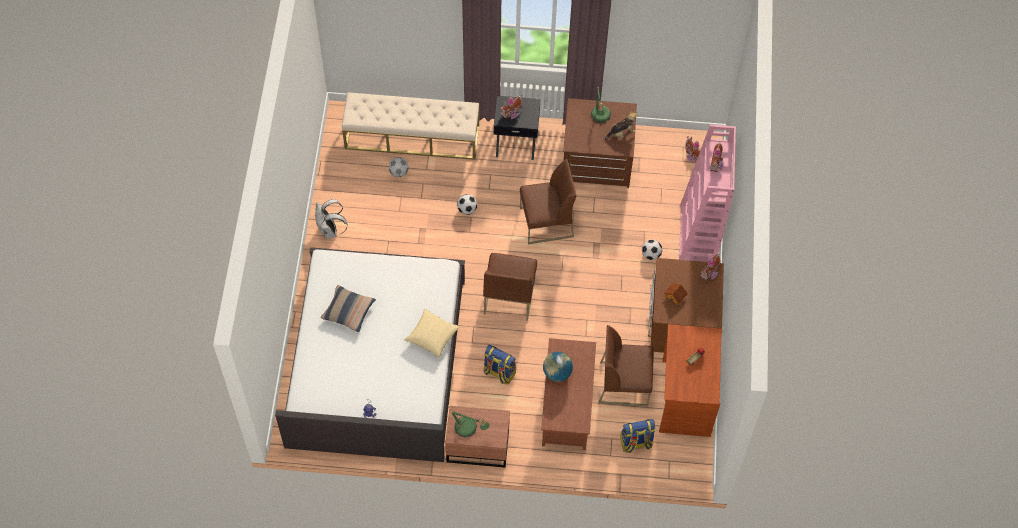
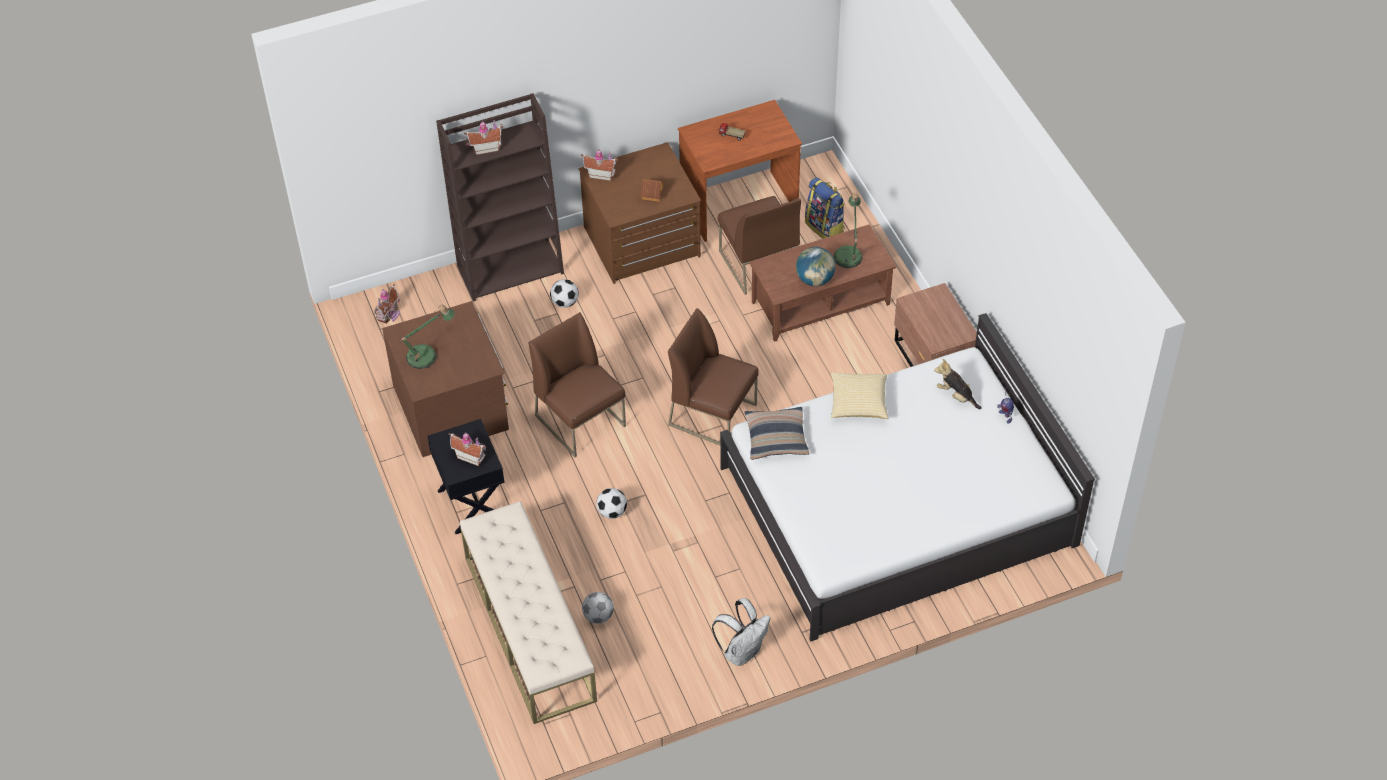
camera: 115 degrees left, 10 degrees down
pillow [321,285,376,332] -> pillow moved to [744,407,809,460]
table lamp [450,411,490,437] -> table lamp moved to [833,193,862,268]
brown chair [483,253,537,321] -> brown chair turned 135 degrees counterclockwise [668,308,759,445]
backpack [484,344,516,384] -> none
plush toy [605,110,638,141] -> plush toy moved to [934,359,982,409]
pink bookcase [679,124,736,262] -> brown bookcase [436,93,564,302]

